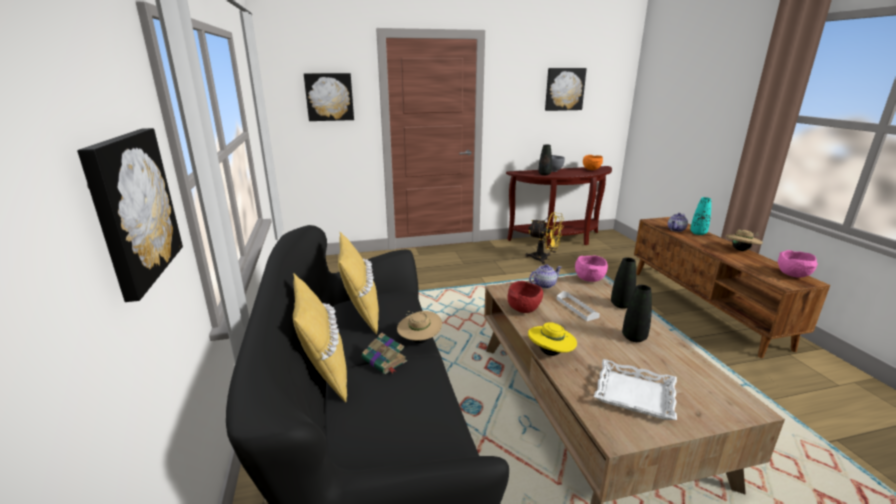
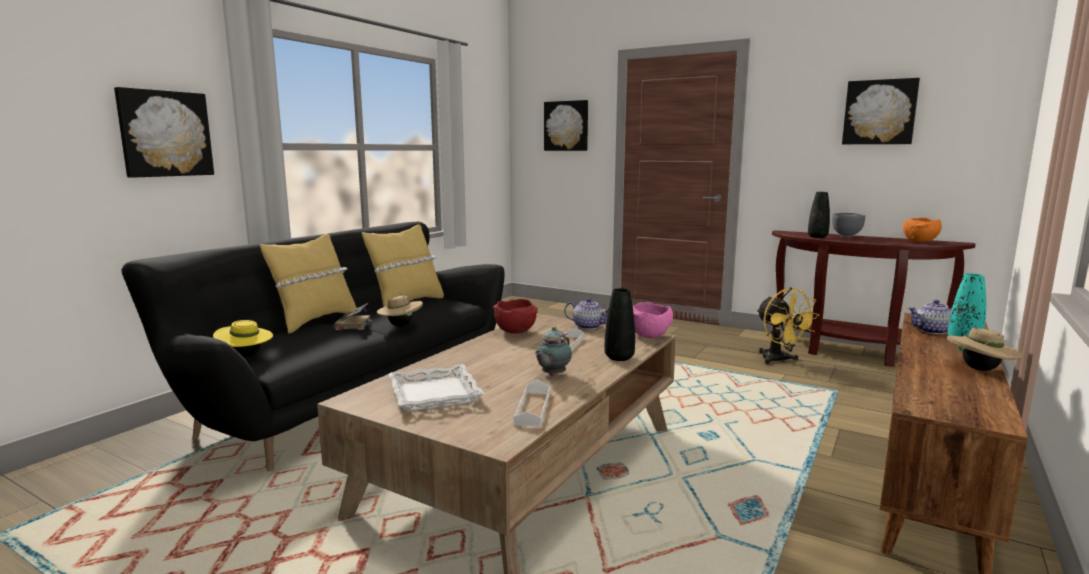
camera: 45 degrees right, 10 degrees down
yellow hat [528,322,577,356] -> yellow hat moved to [213,320,273,357]
black vase [622,285,652,342] -> teapot [535,326,572,376]
pink bowl [778,250,818,278] -> none
none -> white tray [514,380,550,426]

